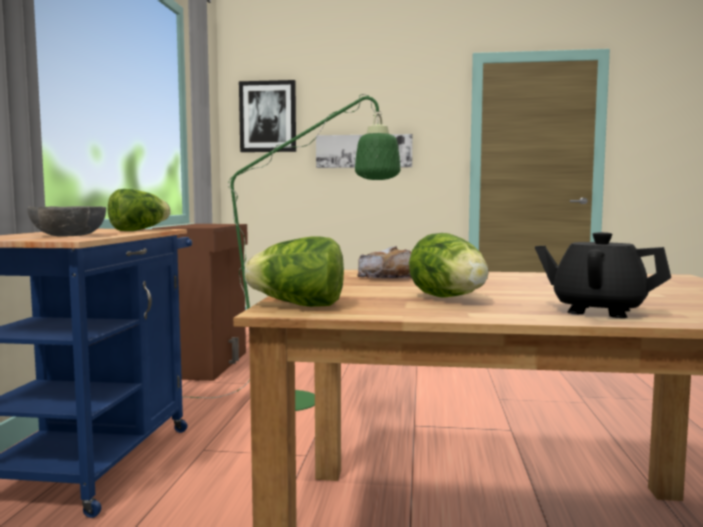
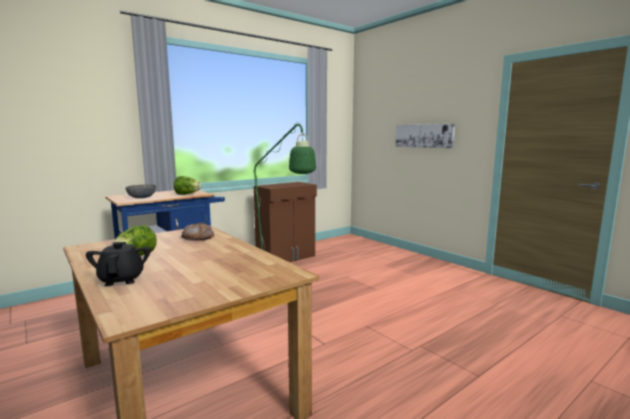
camera: 45 degrees right, 5 degrees up
picture [239,80,296,152] -> none
lettuce [244,237,344,307] -> none

